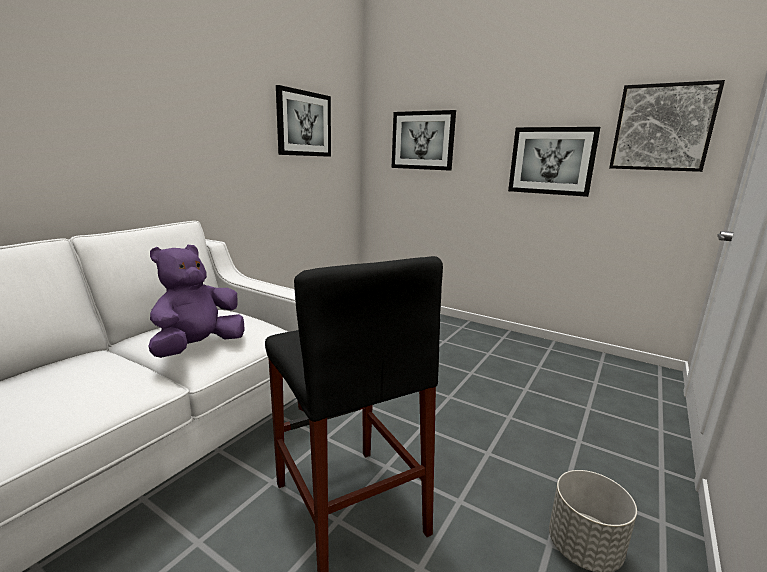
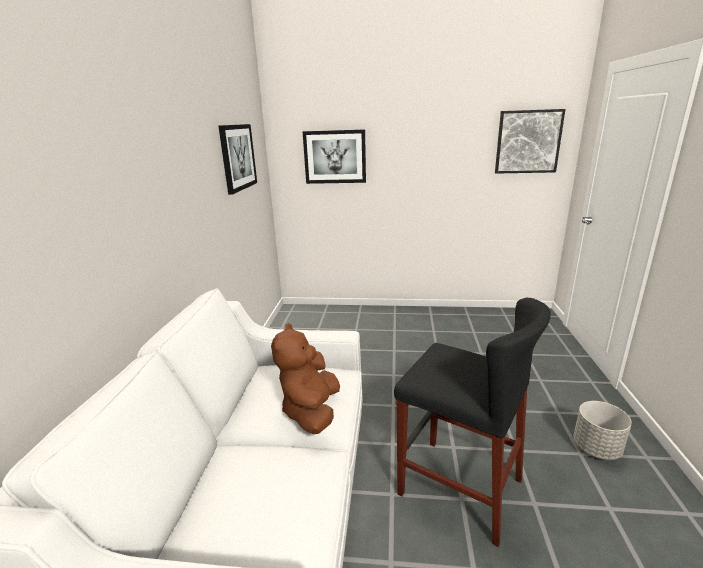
camera: 25 degrees left, 5 degrees up
purple plush toy [149,245,245,358] -> brown plush toy [271,323,340,435]
picture [508,127,600,197] -> none

